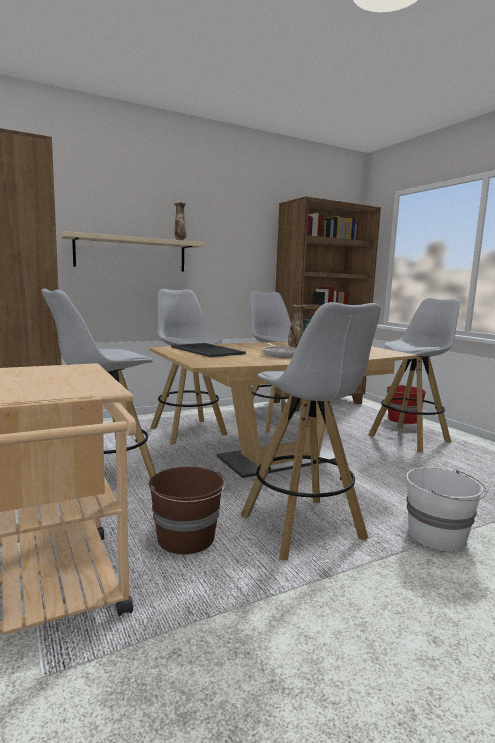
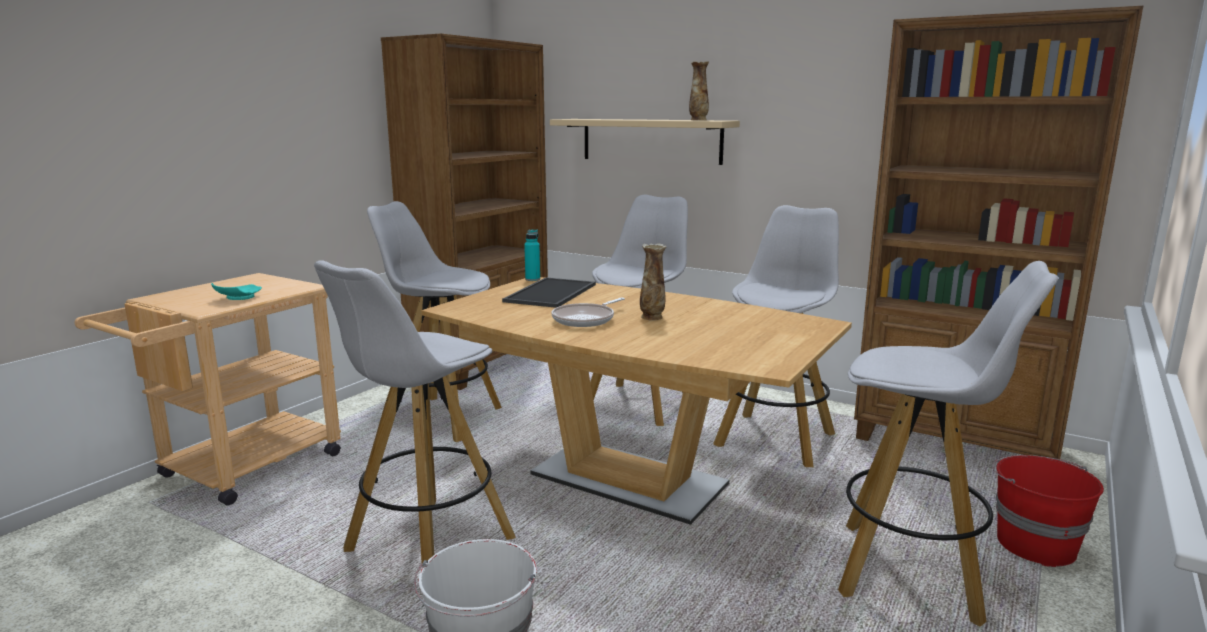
camera: 60 degrees right, 5 degrees up
brown bucket [149,467,227,554] -> none
none -> turquoise plate [211,283,262,300]
none -> turquoise bottle [524,229,540,281]

